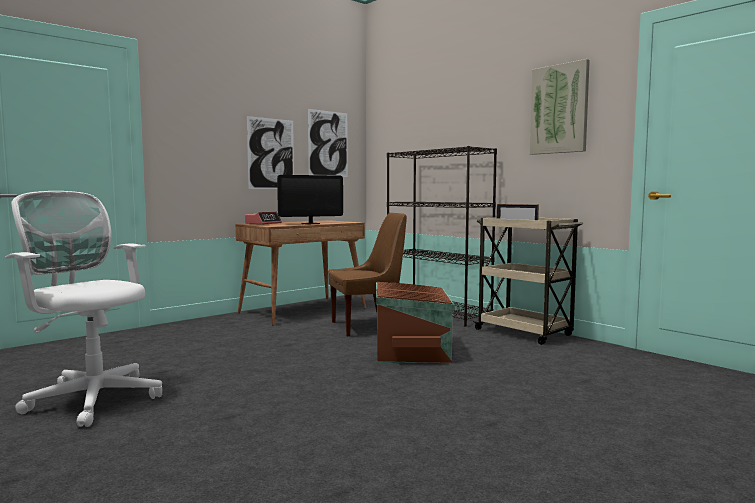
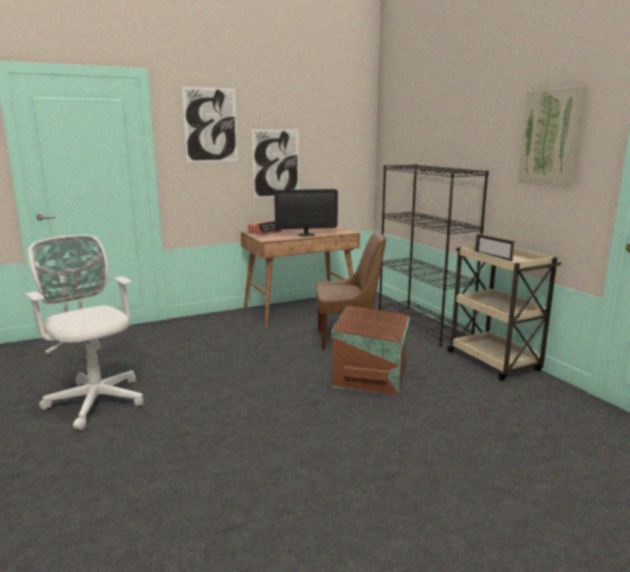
camera: 15 degrees right, 10 degrees up
picture [308,109,348,177] -> picture moved to [182,87,238,162]

